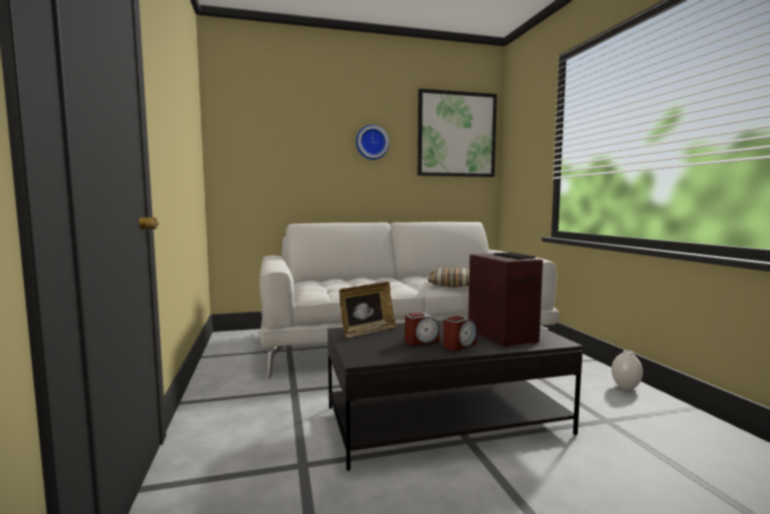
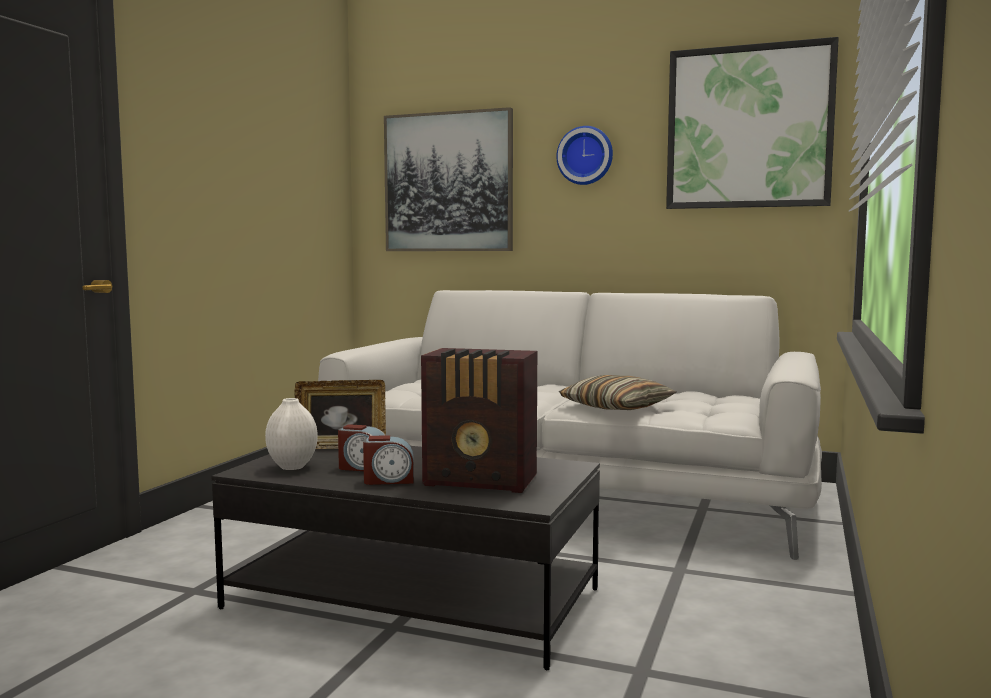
camera: 35 degrees right, 0 degrees up
radio [468,252,543,347] -> radio turned 90 degrees clockwise [421,348,537,493]
white vase [611,350,643,390] -> white vase moved to [265,398,318,470]
none -> picture [384,107,513,251]

